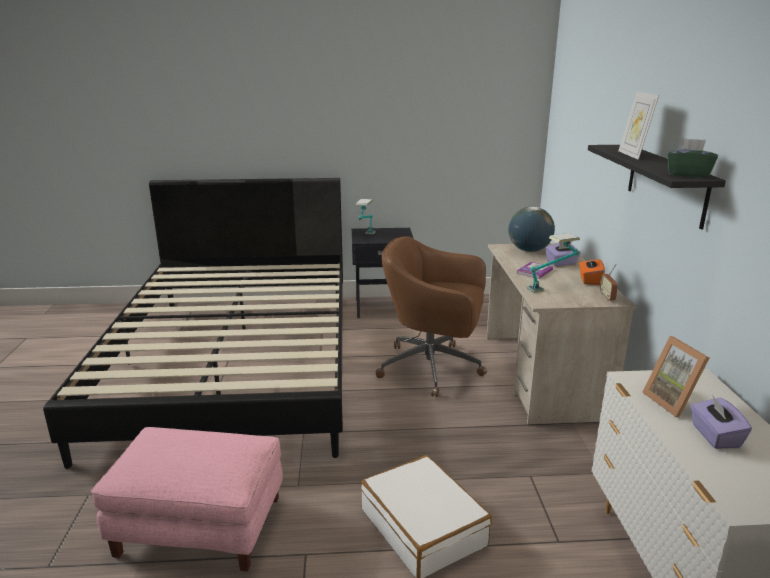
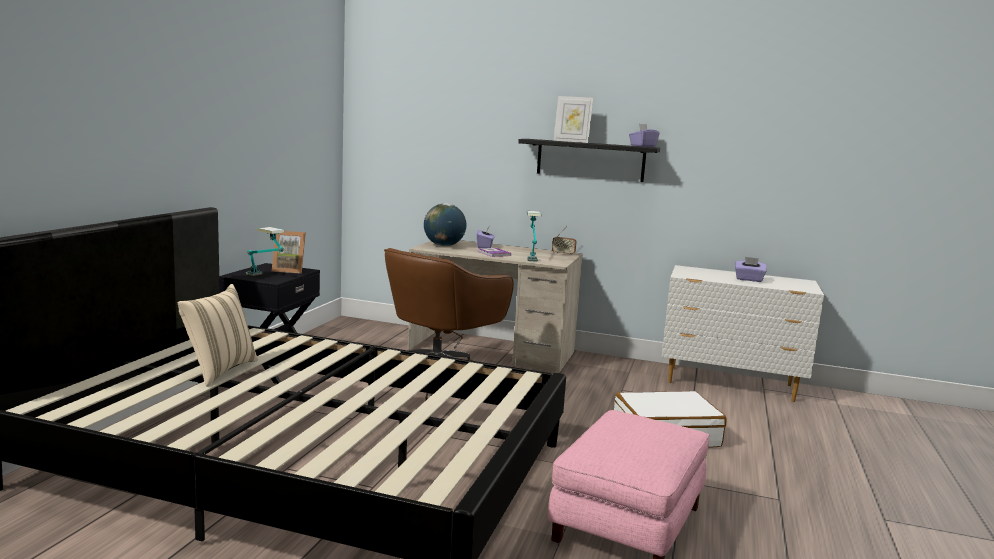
camera: 70 degrees left, 10 degrees down
orange tissue box [579,259,605,285] -> none
picture frame [642,336,709,418] -> picture frame moved to [272,231,306,274]
green tissue box [667,139,718,178] -> purple tissue box [629,124,660,147]
none -> beige pillow [178,284,258,387]

